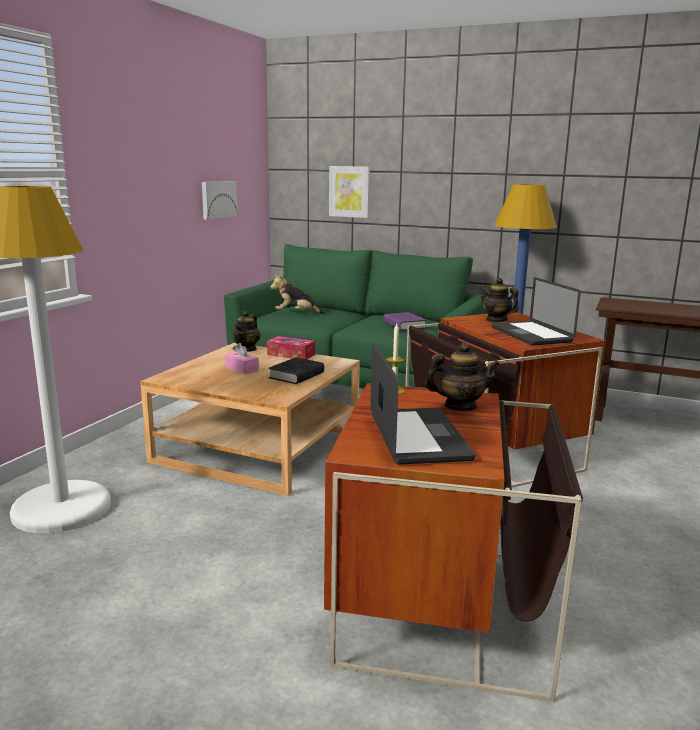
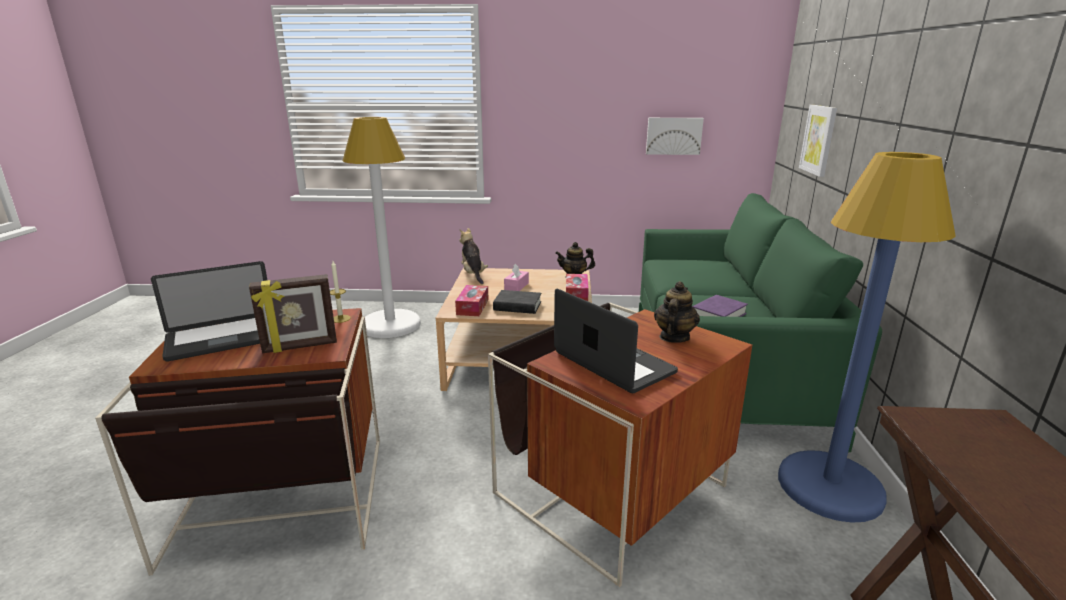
camera: 70 degrees right, 5 degrees up
plush toy [270,274,325,314] -> plush toy moved to [460,228,488,284]
teapot [425,342,500,411] -> picture frame [249,274,337,353]
laptop [492,277,581,345] -> laptop turned 90 degrees clockwise [554,289,678,393]
none -> tissue box [455,285,489,316]

